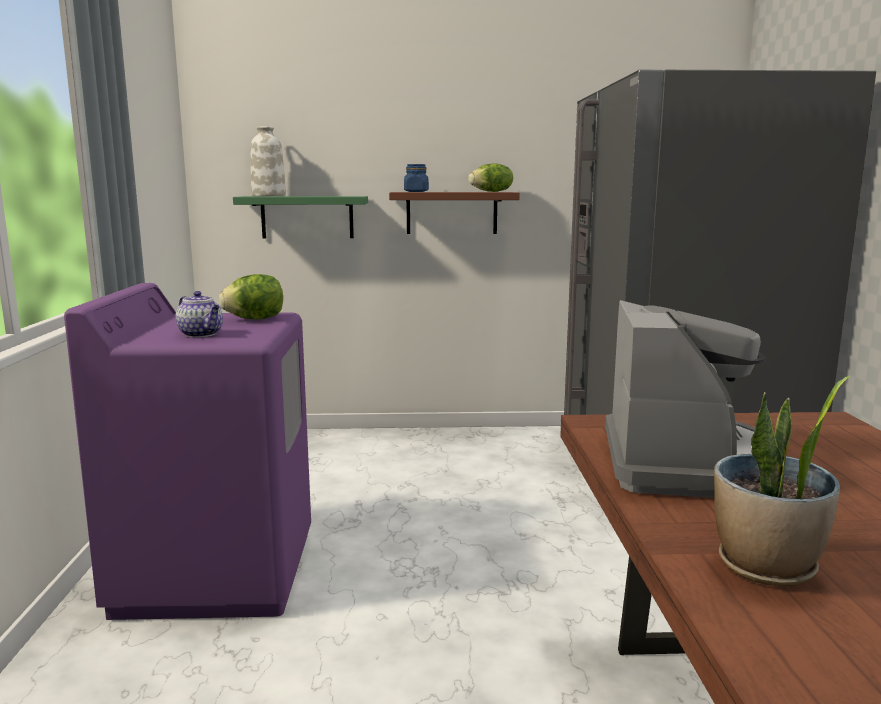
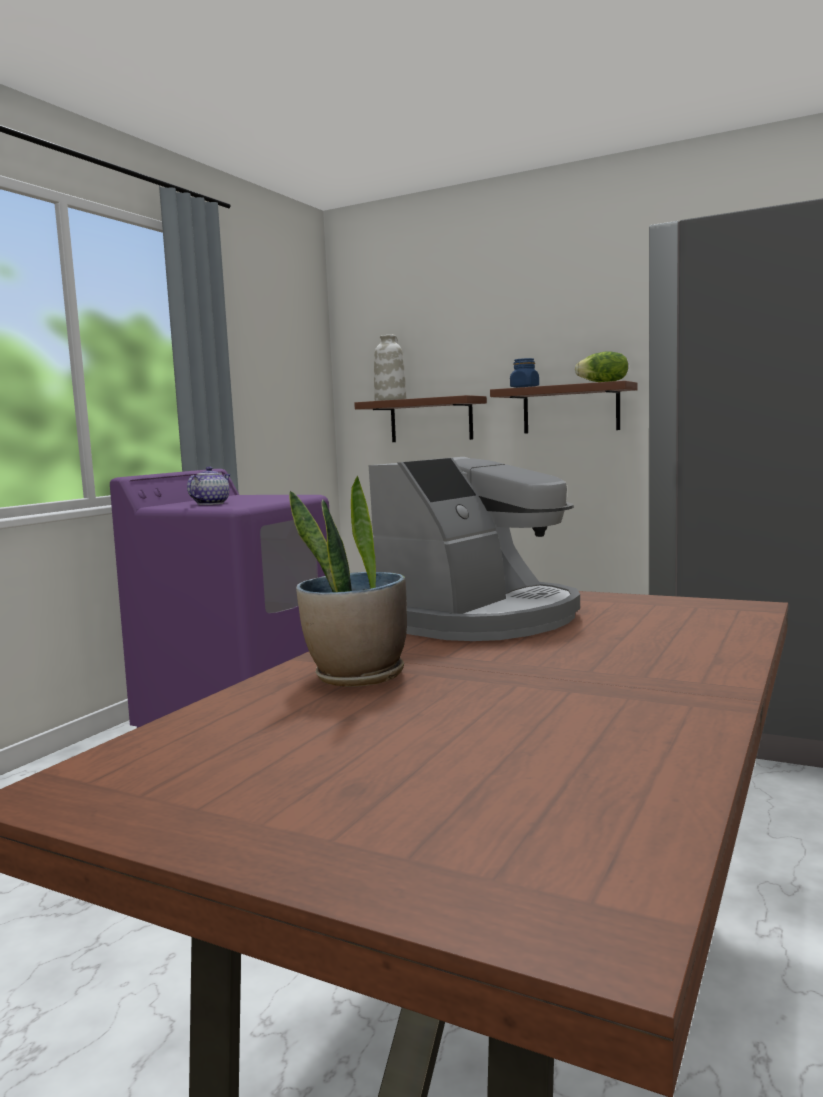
camera: 30 degrees right, 5 degrees down
teapot [176,291,223,337] -> teapot turned 135 degrees counterclockwise [187,467,230,505]
lettuce [219,274,283,320] -> none
green shelf [233,196,368,238] -> brown shelf [354,395,487,442]

